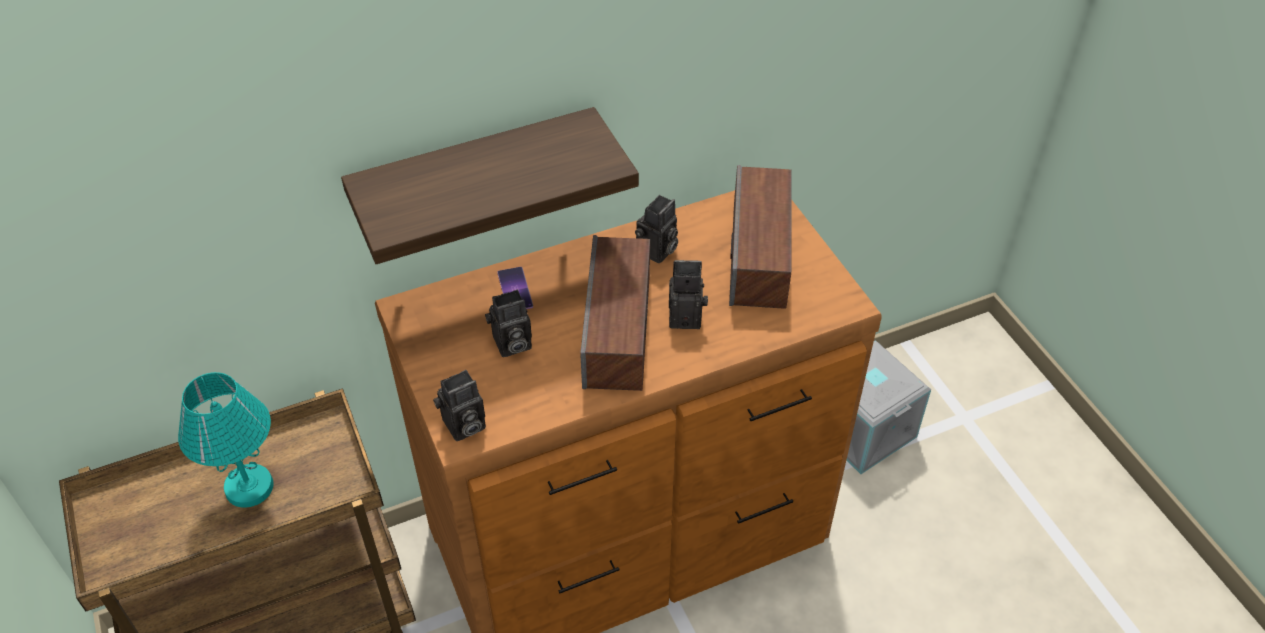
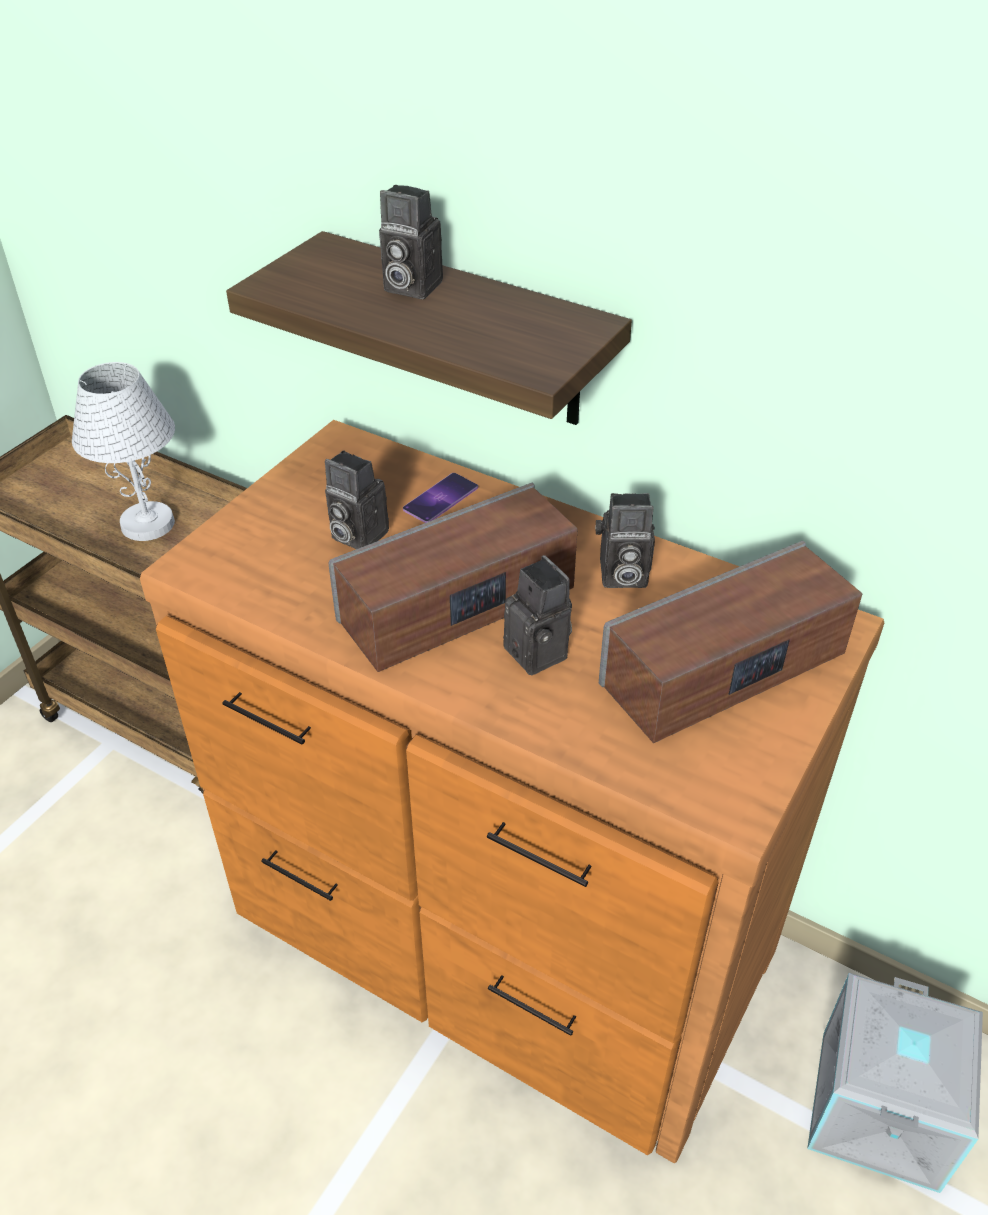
camera: 55 degrees right, 5 degrees down
turquoise table lamp [178,372,274,508] -> white table lamp [72,362,175,541]
camera [433,370,486,441] -> camera moved to [379,185,443,299]

